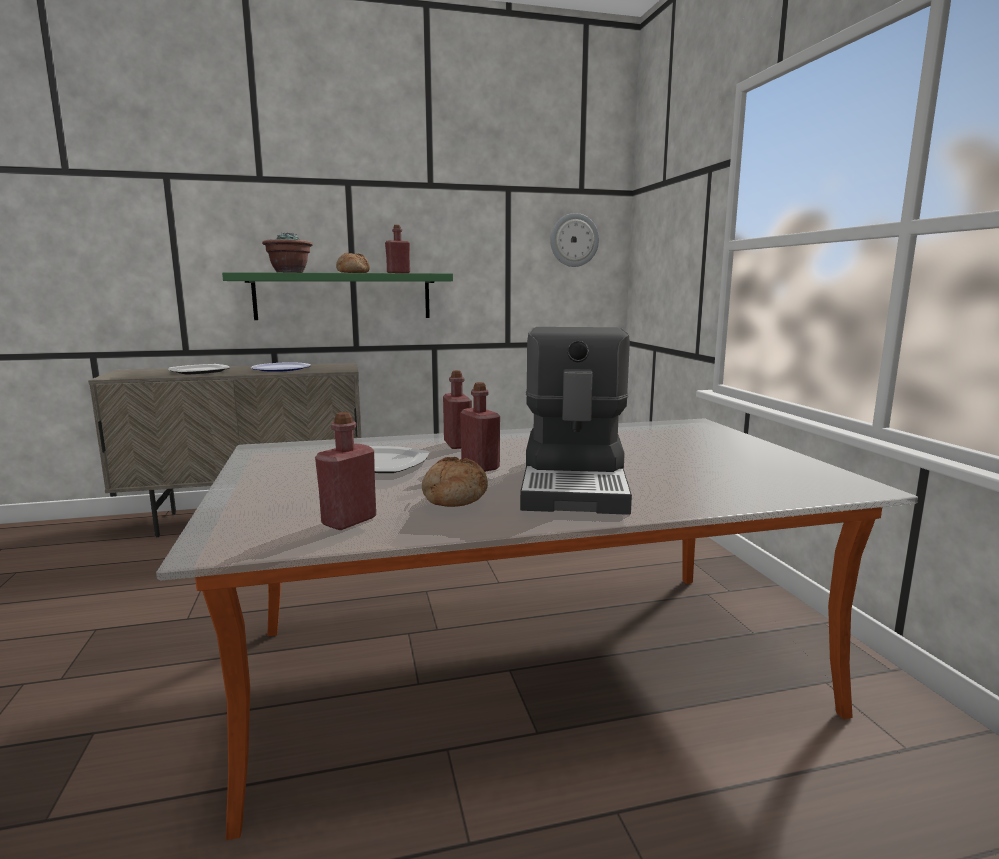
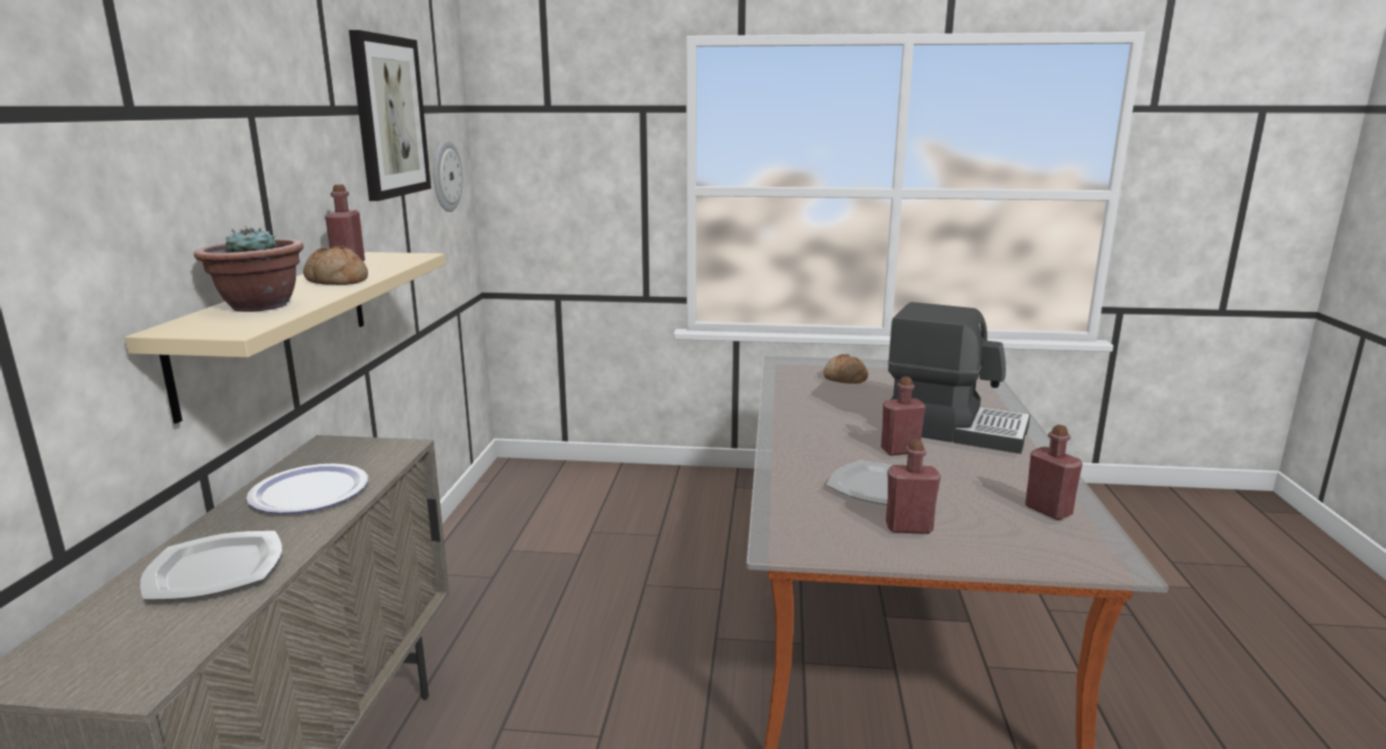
camera: 70 degrees left, 5 degrees up
green shelf [222,272,453,320] -> beige shelf [125,252,445,424]
bread [422,457,488,507] -> bread moved to [823,354,868,384]
red bottle [443,370,472,449] -> red bottle moved to [886,439,941,534]
none -> picture [349,30,431,201]

